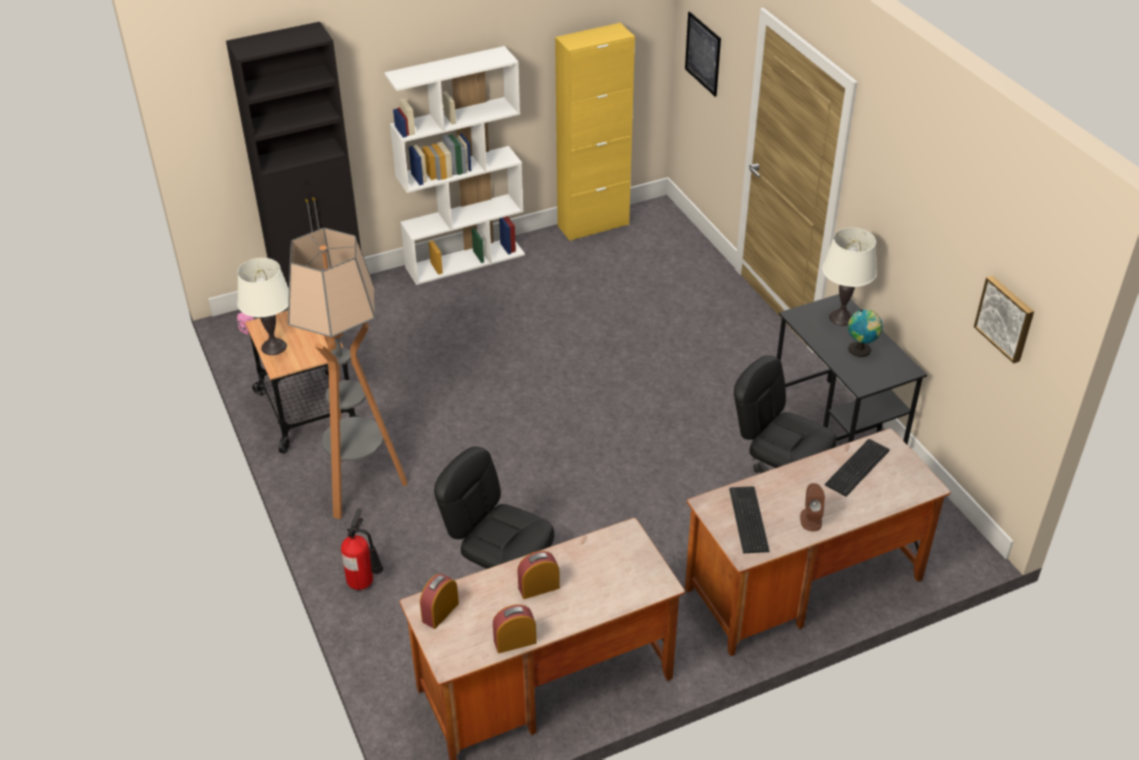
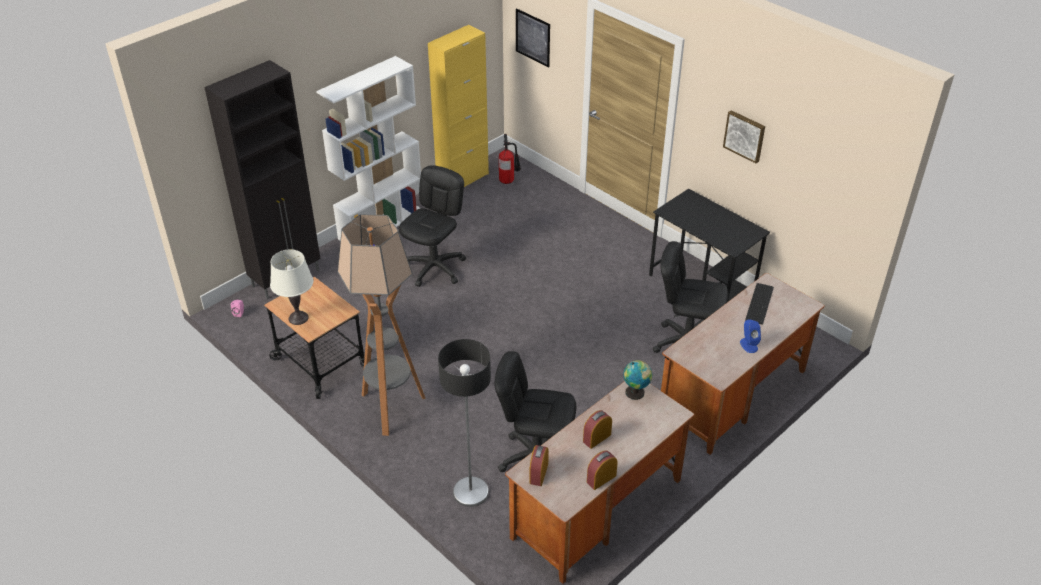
camera: 20 degrees left, 0 degrees up
fire extinguisher [341,508,383,590] -> fire extinguisher moved to [499,134,521,184]
keyboard [729,486,770,553] -> none
brown speaker [800,483,825,531] -> blue speaker [740,319,761,353]
white table lamp [822,228,877,326] -> none
globe [848,309,883,357] -> globe moved to [623,360,652,400]
picture [974,276,1034,363] -> picture moved to [723,110,765,163]
none -> black office chair [399,165,466,287]
none -> floor lamp [438,339,491,507]

